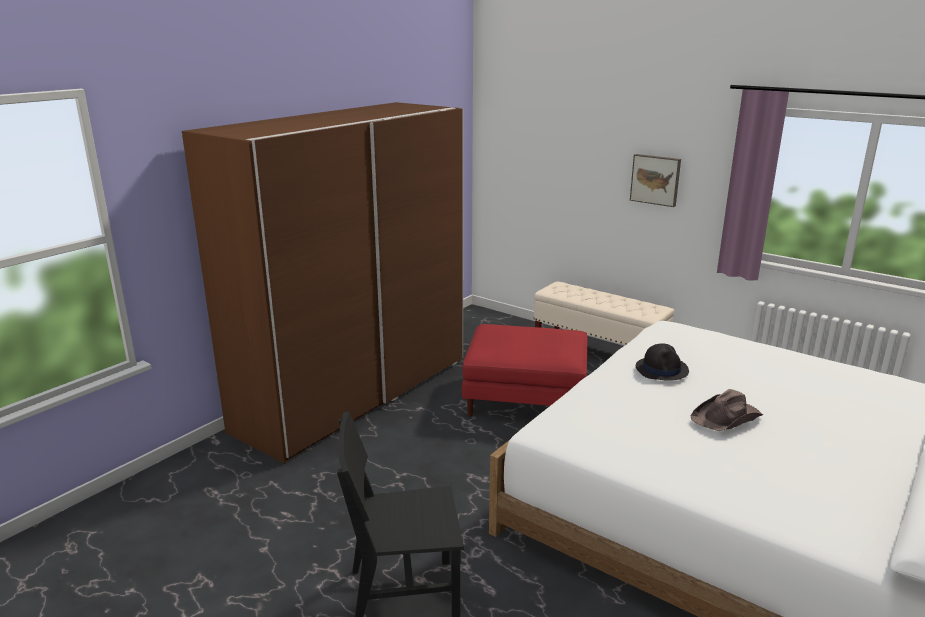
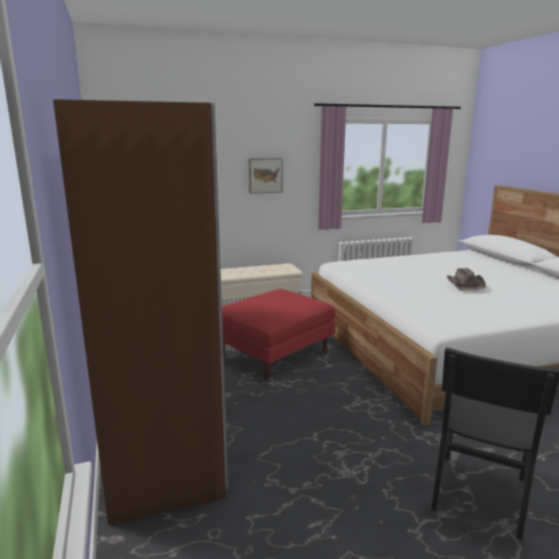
camera: 55 degrees left, 5 degrees down
black hat [636,344,689,381] -> none

